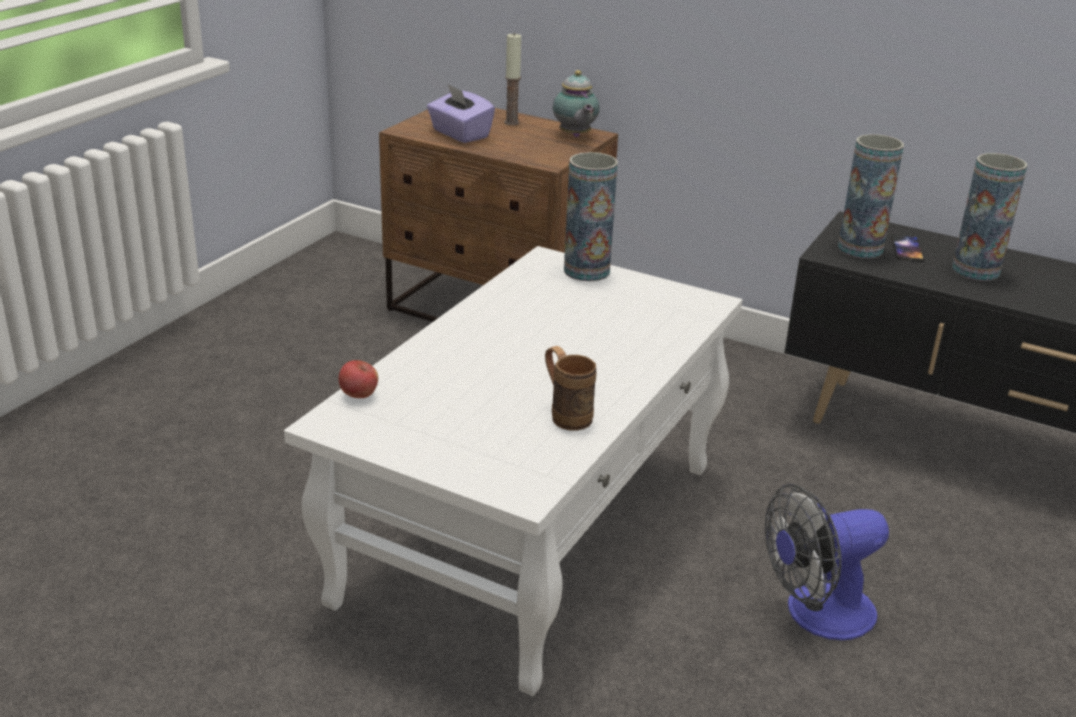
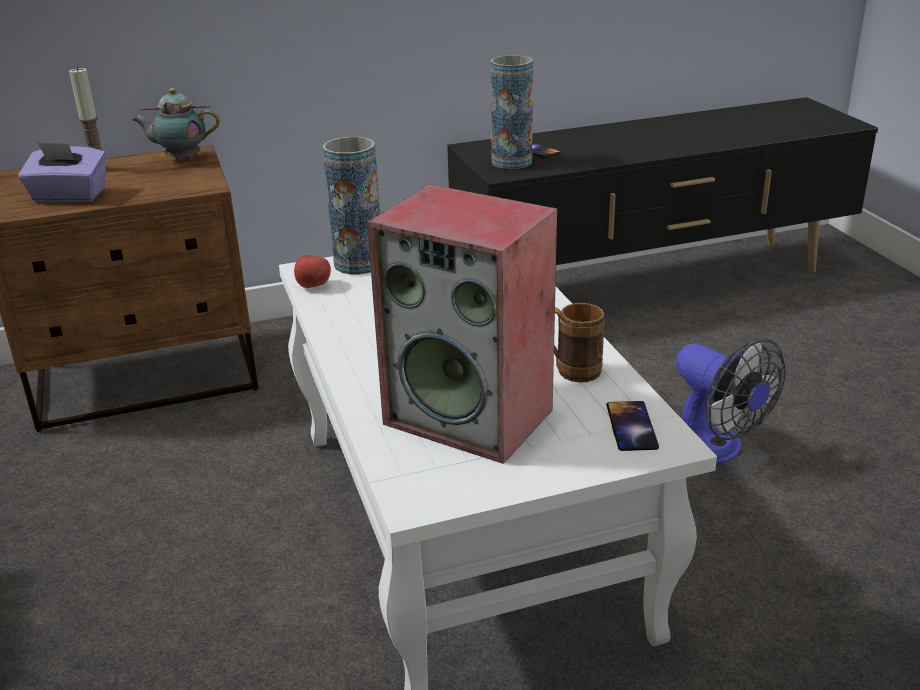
camera: 45 degrees left, 0 degrees up
apple [339,360,378,398] -> apple moved to [294,255,331,288]
teapot [553,70,600,137] -> teapot turned 150 degrees clockwise [131,88,220,160]
fan [765,484,889,640] -> fan turned 60 degrees counterclockwise [676,339,786,464]
vase [952,153,1027,281] -> none
none -> speaker [367,184,557,464]
none -> phone [606,401,659,451]

